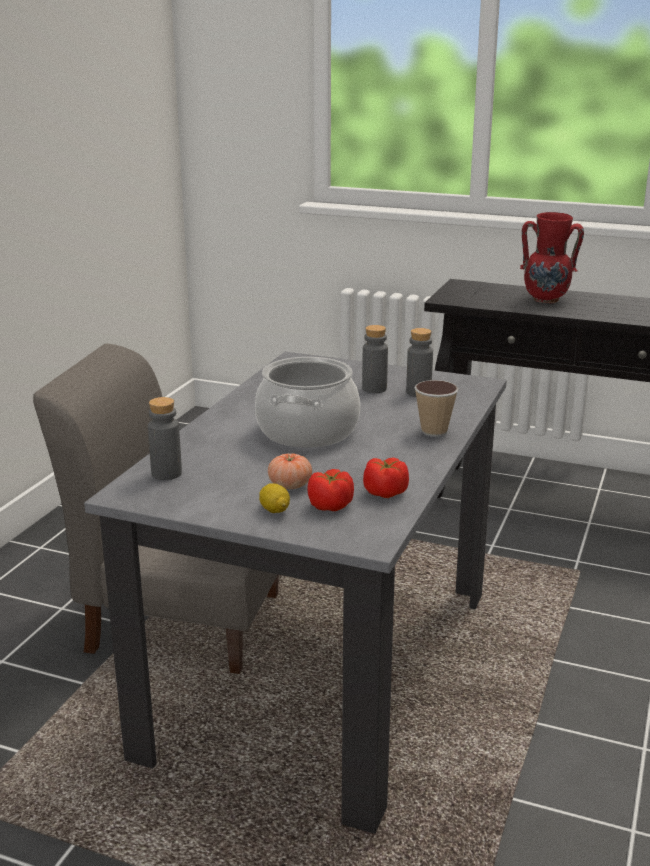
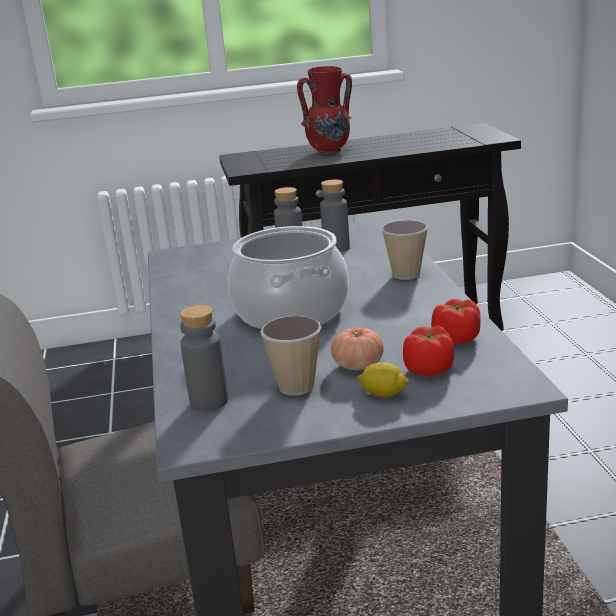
camera: 30 degrees left, 0 degrees up
none -> cup [260,316,322,396]

